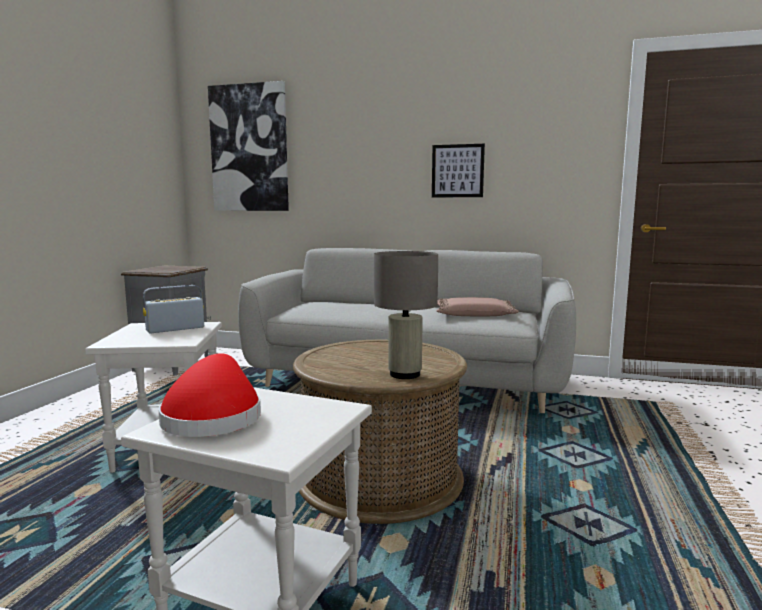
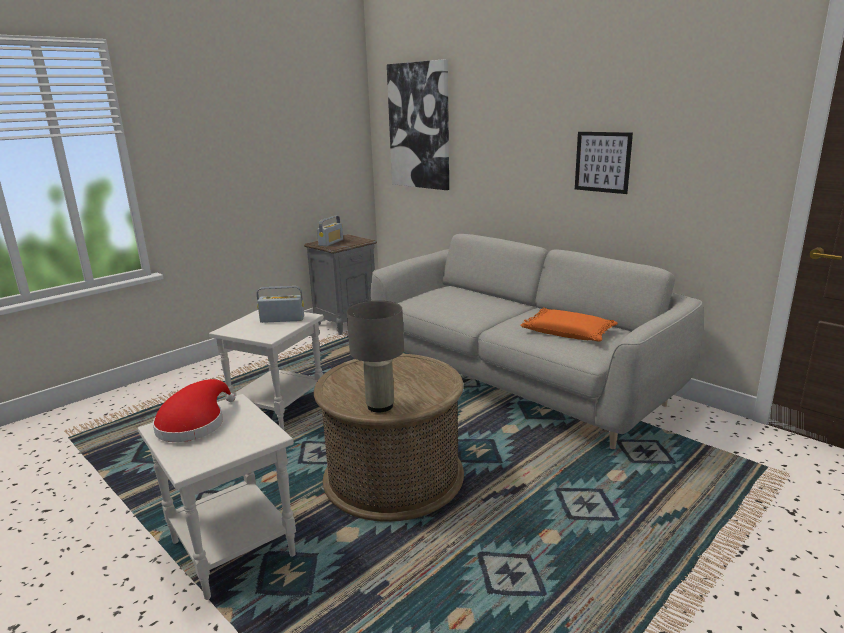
camera: 30 degrees right, 10 degrees up
beige pillow [437,297,519,317] -> orange pillow [520,308,618,341]
none -> radio [317,216,343,246]

